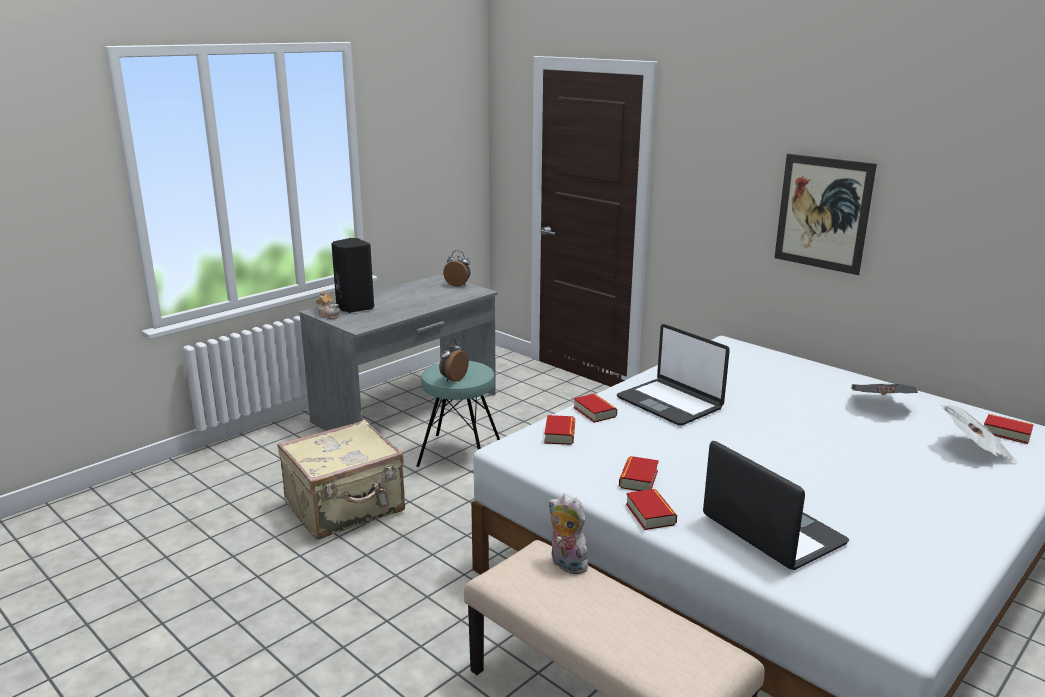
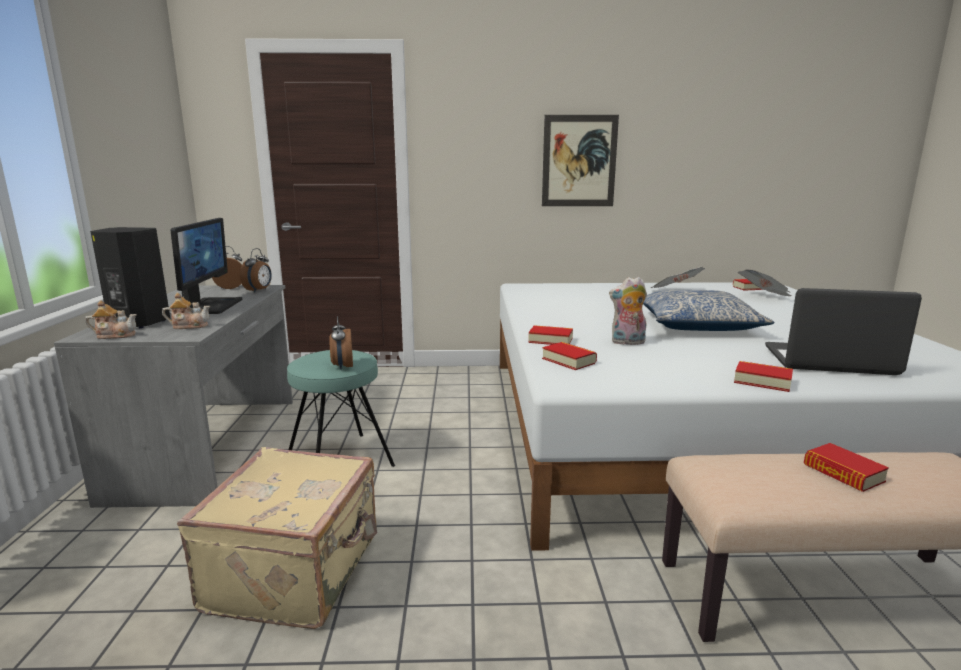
camera: 45 degrees left, 5 degrees down
plush toy [549,494,590,575] -> plush toy moved to [609,277,647,345]
laptop [617,324,730,425] -> none
book [619,456,659,491] -> book moved to [804,443,889,492]
none -> teapot [162,293,210,329]
none -> monitor [171,218,243,314]
none -> alarm clock [240,248,272,293]
none -> pillow [643,290,774,331]

